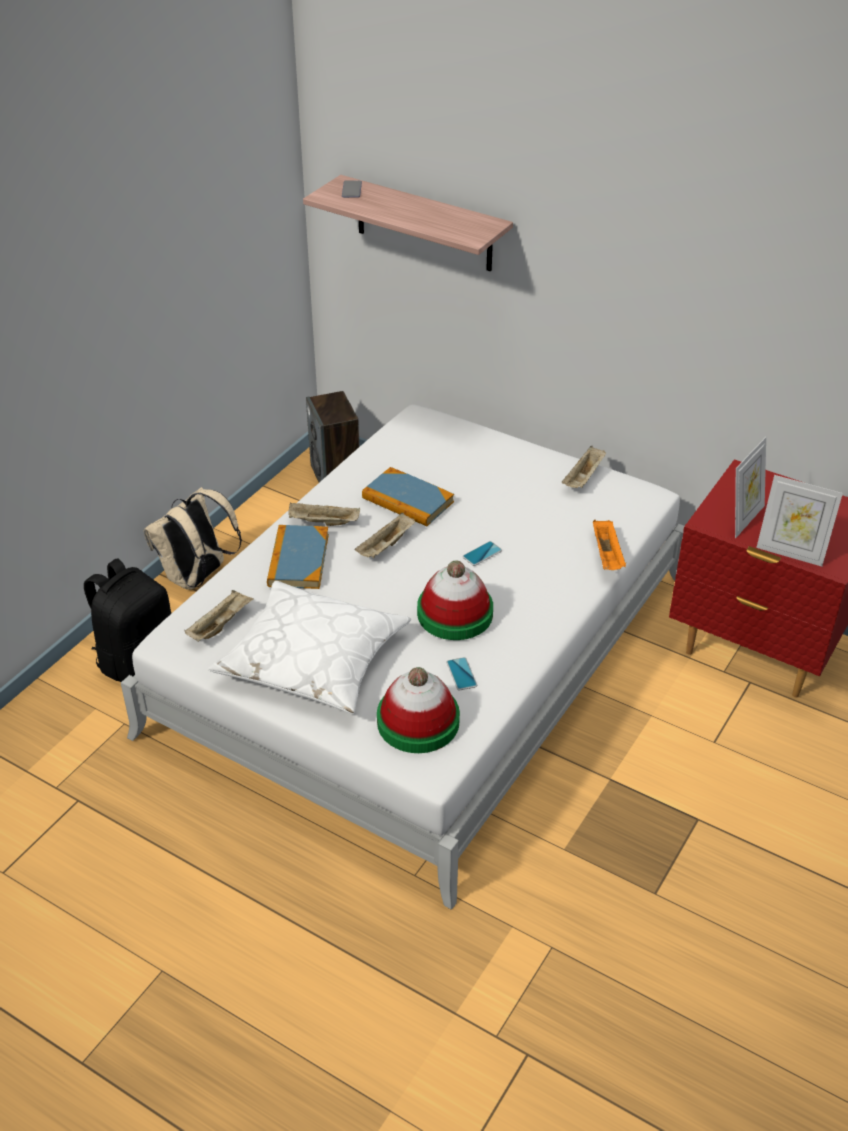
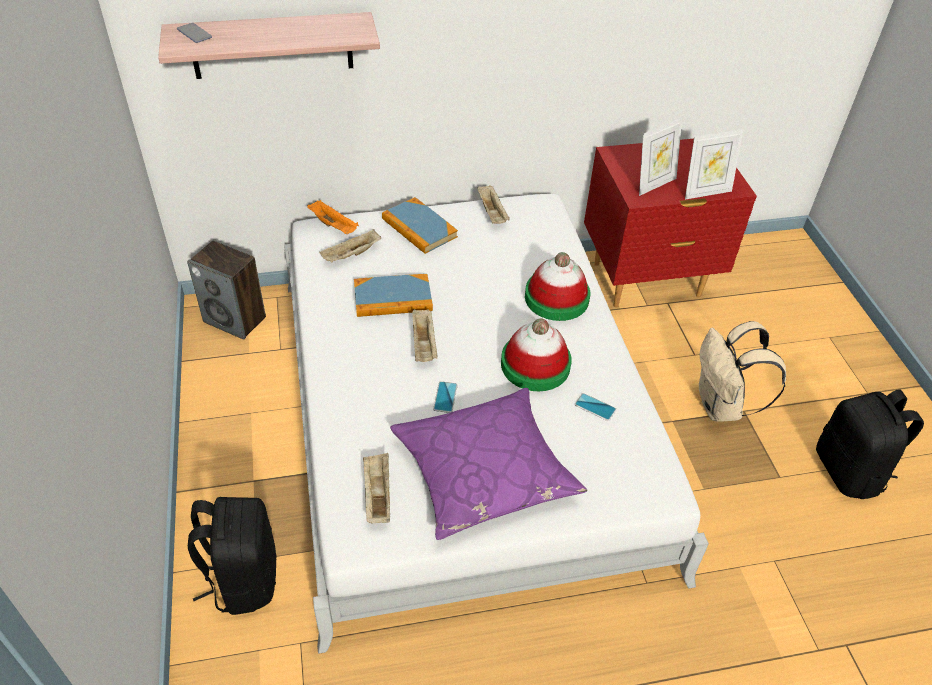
camera: 45 degrees left, 5 degrees up
beige backpack [143,487,242,590] -> beige backpack moved to [699,321,786,422]
white pillow [208,581,411,714] -> purple pillow [390,388,587,540]
book [267,525,329,589] -> book moved to [382,197,458,254]
beige tray [288,503,360,526] -> beige tray moved to [319,229,381,263]
hat [377,667,460,753] -> hat moved to [525,252,590,321]
phone [462,541,502,566] -> phone moved to [433,381,458,413]
orange tray [593,520,626,570] -> orange tray moved to [307,200,359,234]
picture frame [735,437,766,538] -> picture frame turned 60 degrees clockwise [639,117,682,196]
none -> black backpack [816,390,924,499]

